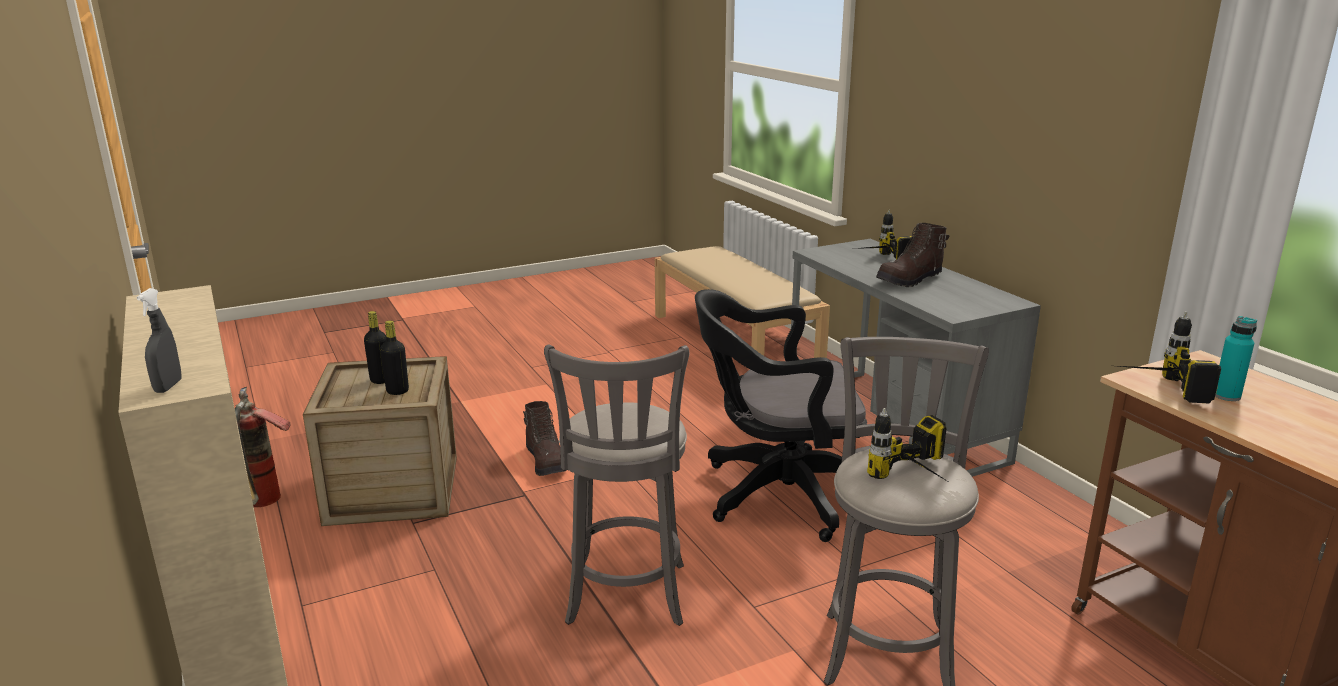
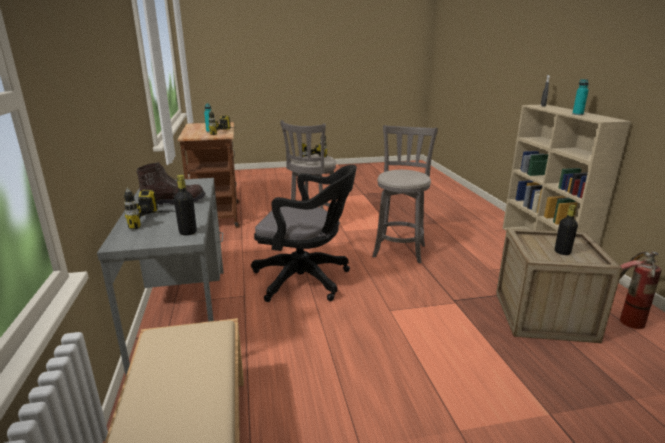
camera: 165 degrees left, 0 degrees up
black bottle [380,321,409,395] -> black bottle moved to [174,175,197,235]
brown boot [523,401,565,476] -> none
none -> turquoise bottle [572,79,589,115]

